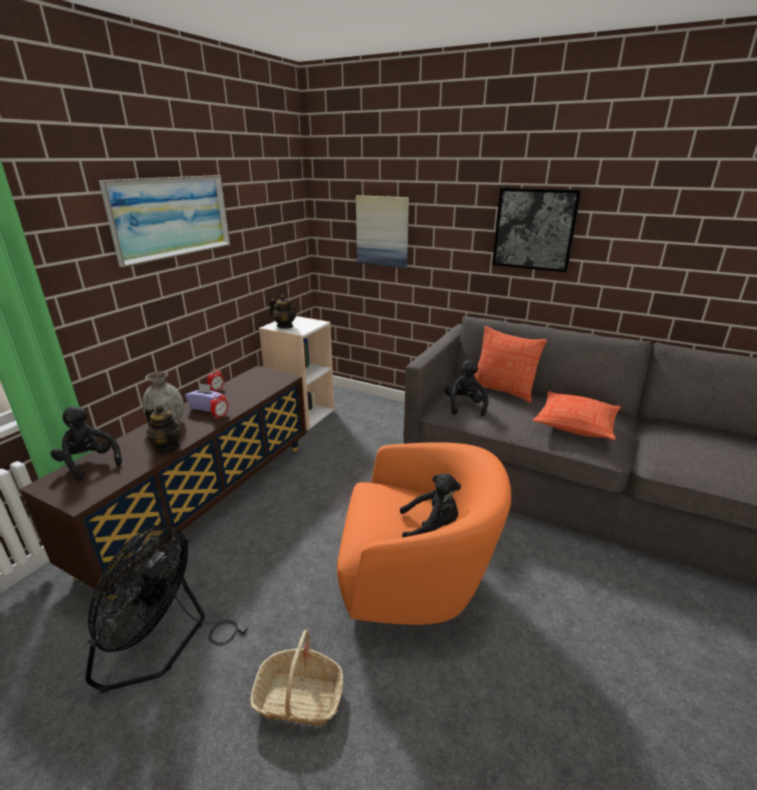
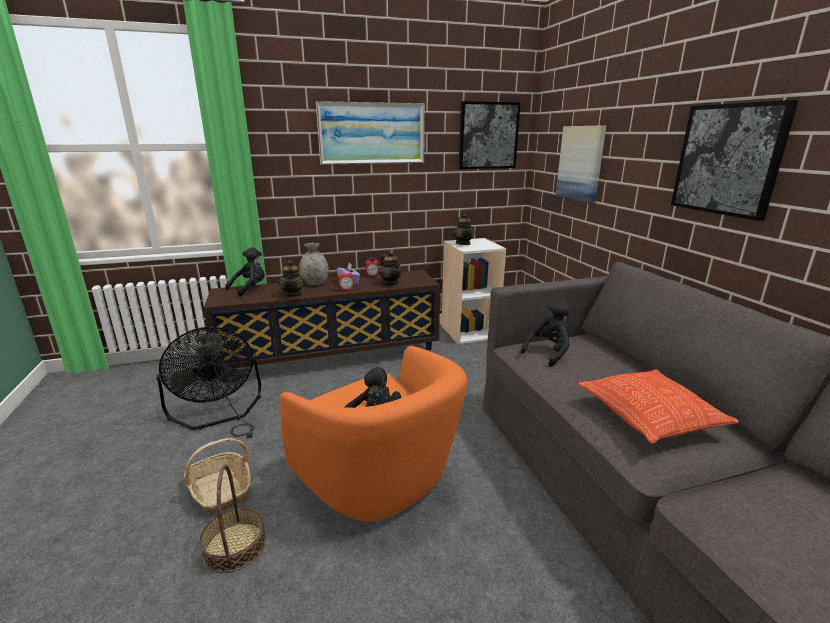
camera: 45 degrees right, 5 degrees down
black plush toy [51,406,122,481] -> black plush toy turned 45 degrees clockwise [225,247,265,296]
orange pillow [474,326,547,403] -> none
none -> basket [199,464,266,573]
none -> teapot [379,251,402,285]
none -> picture [459,101,521,169]

